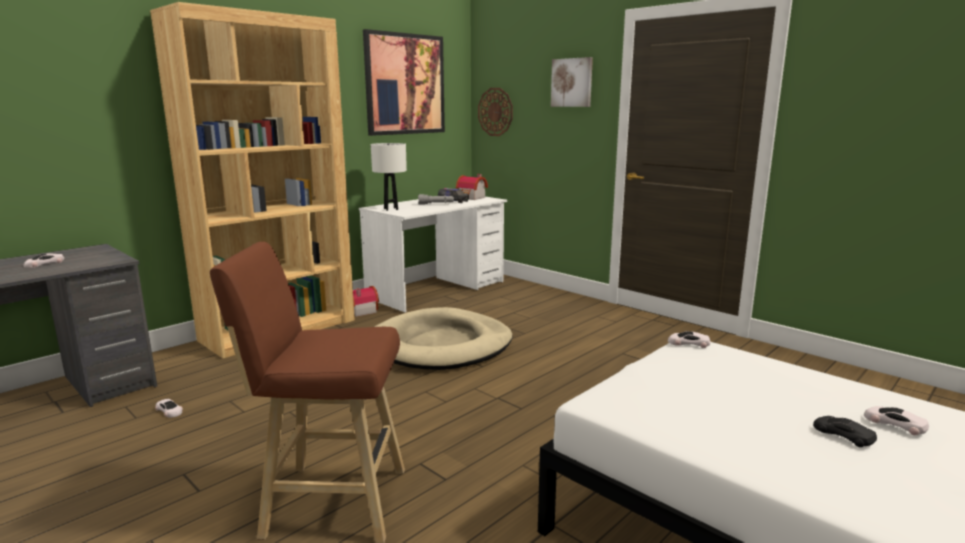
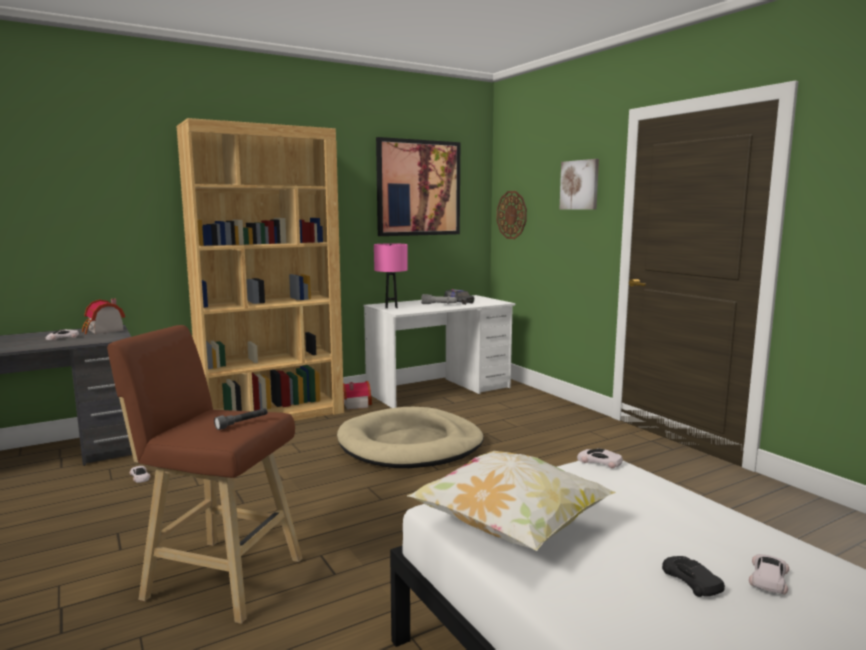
camera: 15 degrees right, 5 degrees down
white table lamp [371,143,407,211] -> pink table lamp [374,243,408,308]
toy house [456,174,488,200] -> toy house moved to [82,299,125,334]
white toy car [864,406,929,436] -> white toy car turned 60 degrees clockwise [749,554,789,595]
none -> grey flashlight [214,408,268,430]
none -> pillow [407,451,616,551]

